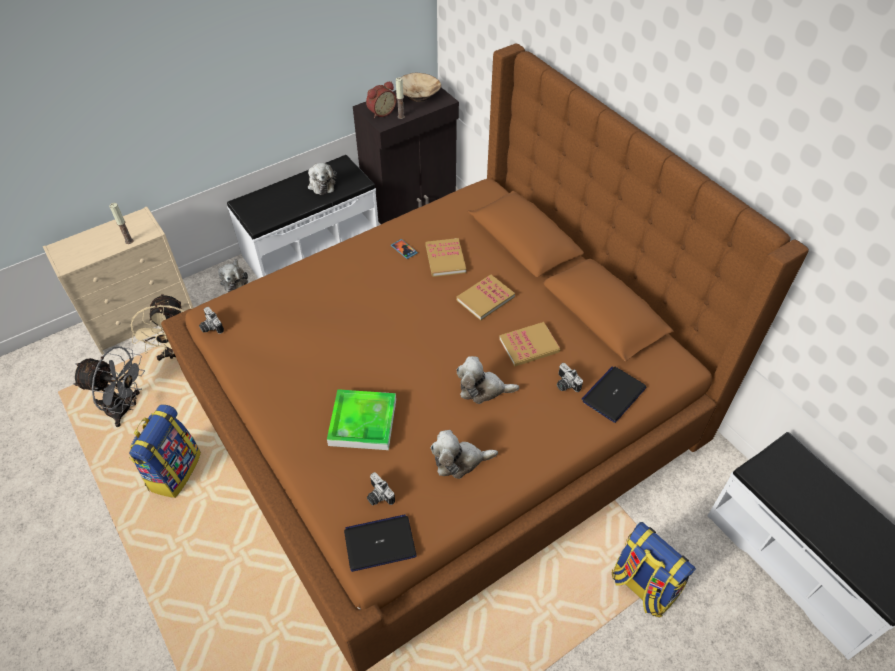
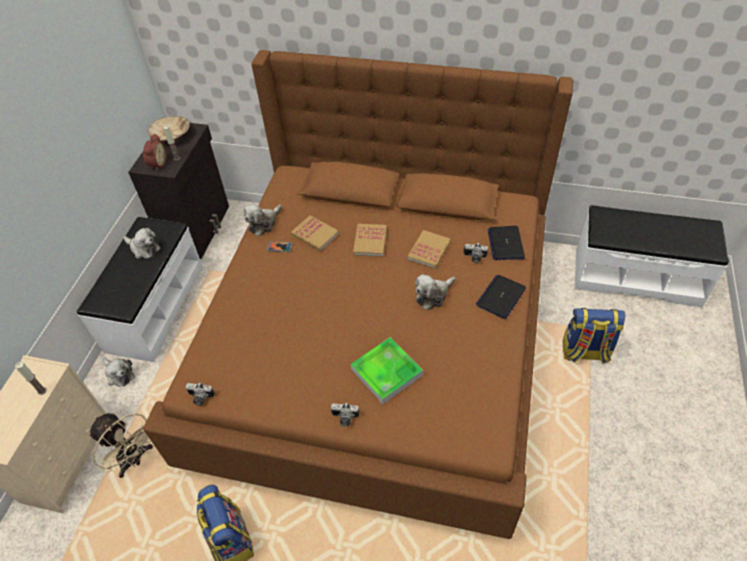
camera: 40 degrees left, 0 degrees up
grey fan [73,346,145,427] -> none
laptop [344,514,416,572] -> laptop moved to [476,275,526,319]
camera [367,472,395,505] -> camera moved to [331,402,359,427]
plush toy [430,430,498,479] -> plush toy moved to [244,204,282,236]

